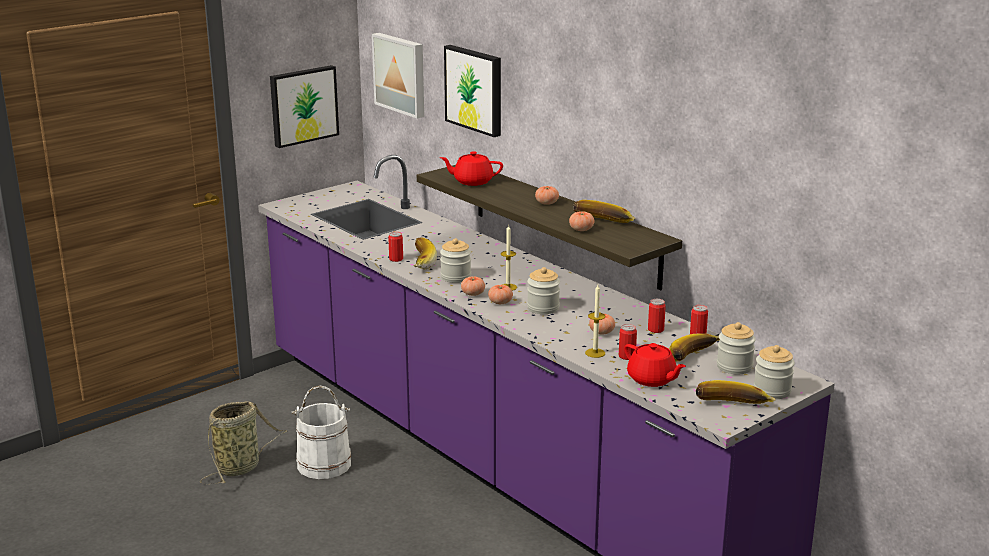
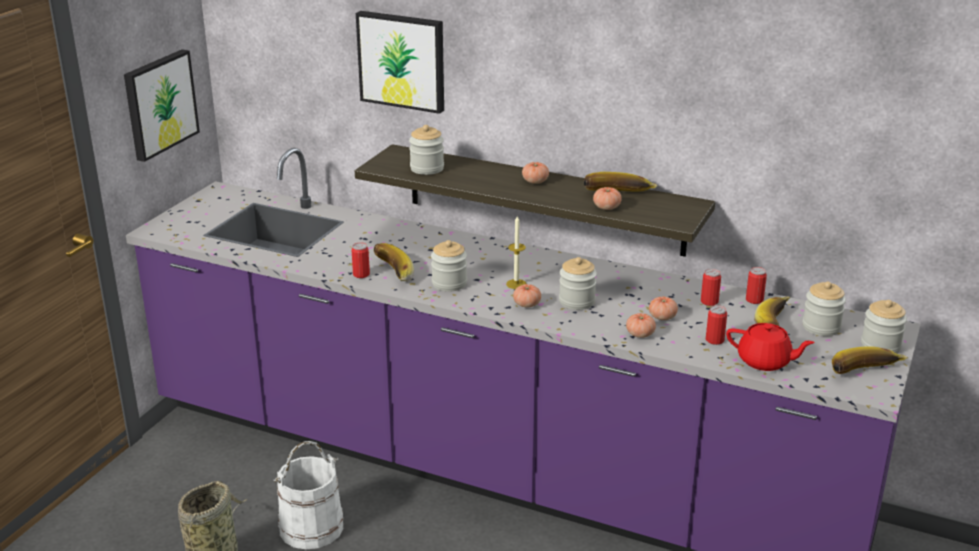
camera: 25 degrees left, 5 degrees up
picture [372,33,424,119] -> none
red teapot [440,151,503,186] -> jar [409,125,444,175]
tomato [461,276,485,296] -> tomato moved to [626,313,656,338]
candle [585,285,605,358] -> none

